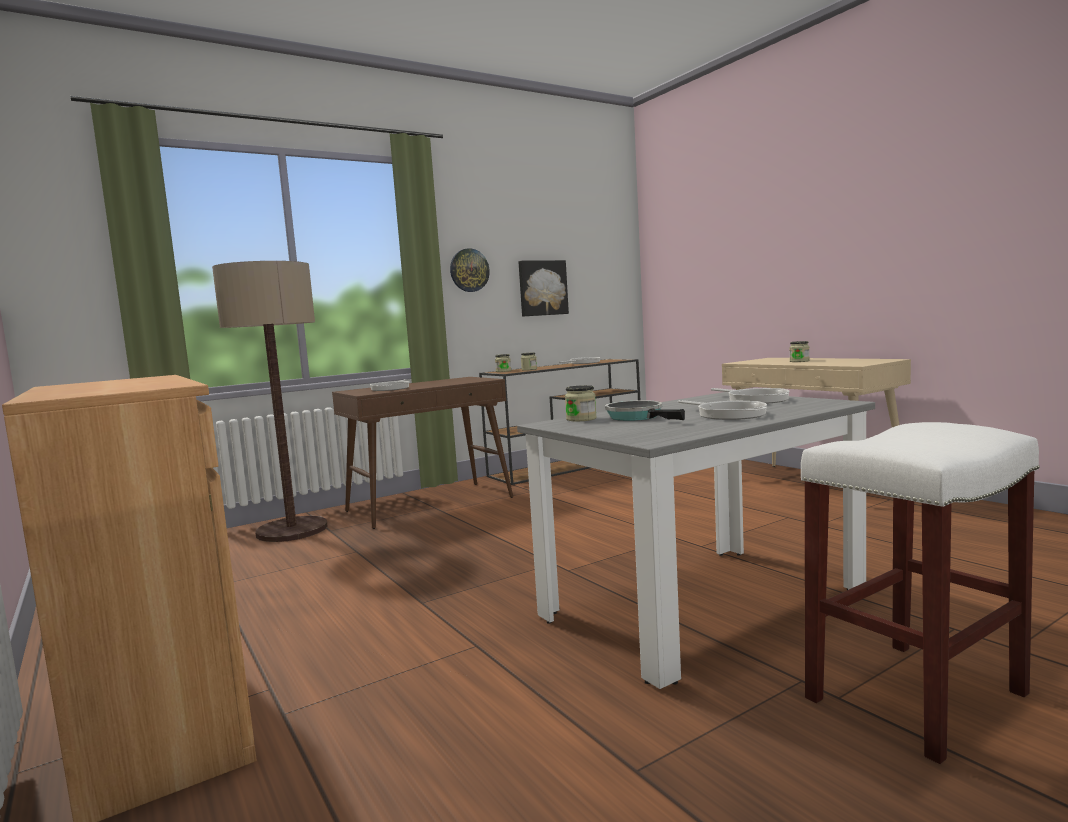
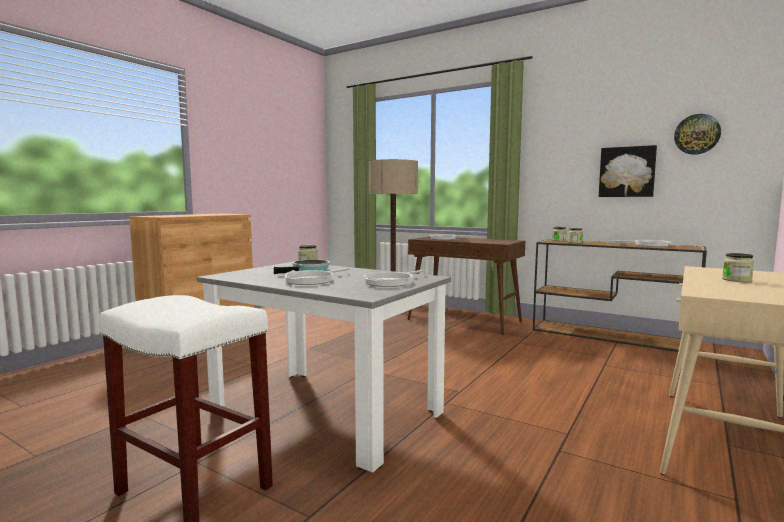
camera: 65 degrees right, 0 degrees up
wall clock [450,248,490,292] -> wall clock moved to [674,114,721,155]

